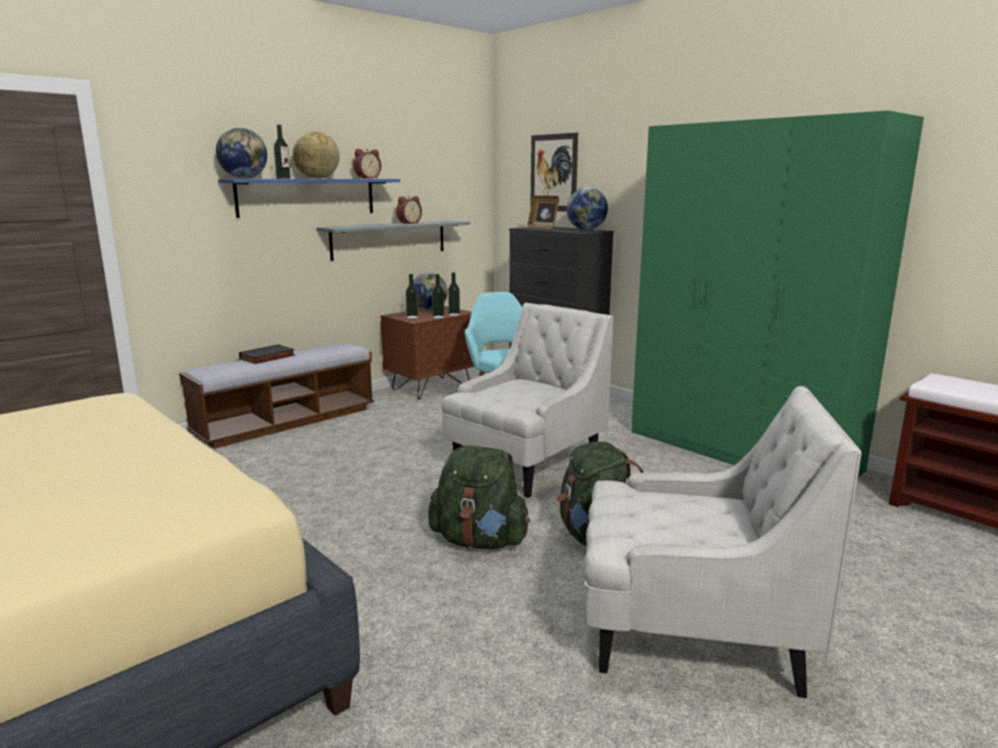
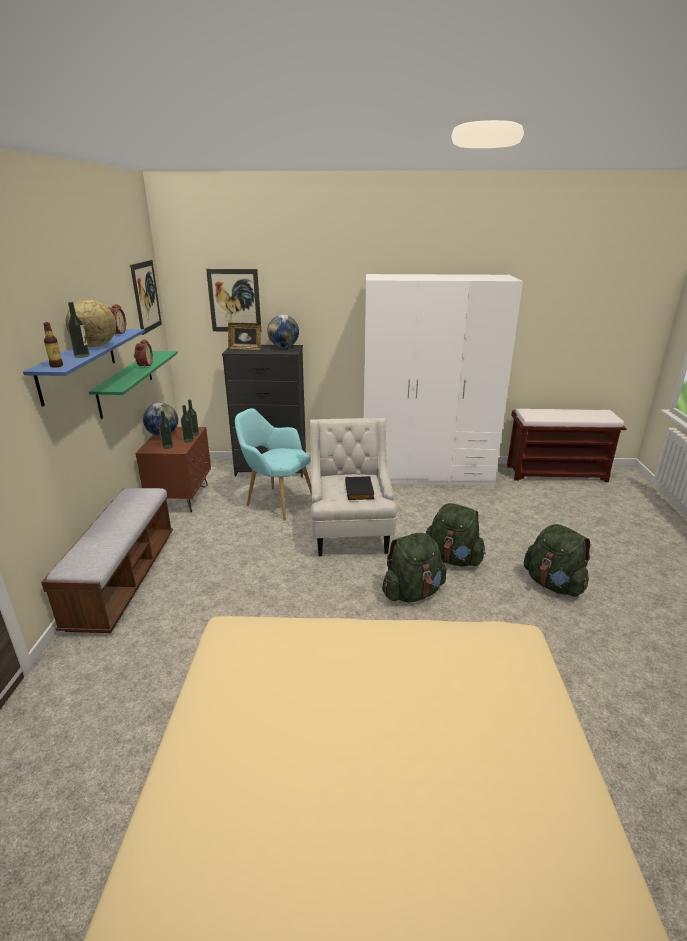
camera: 45 degrees left, 10 degrees up
globe [216,127,267,179] -> bottle [43,322,63,368]
black book [239,344,295,364] -> black book moved to [345,476,374,500]
grey shelf [317,220,470,261] -> green shelf [89,351,178,419]
white armchair [584,386,862,698] -> green backpack [524,524,590,597]
green wardrobe [632,111,924,477] -> white wardrobe [364,274,523,487]
none -> picture [130,260,162,335]

